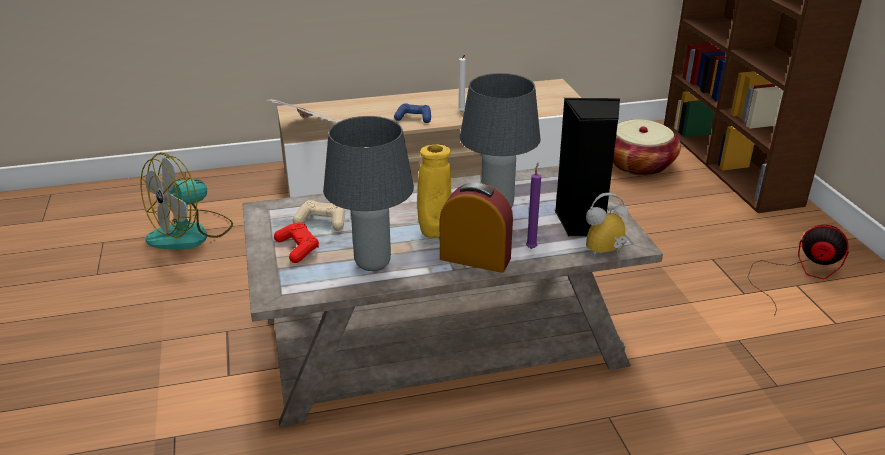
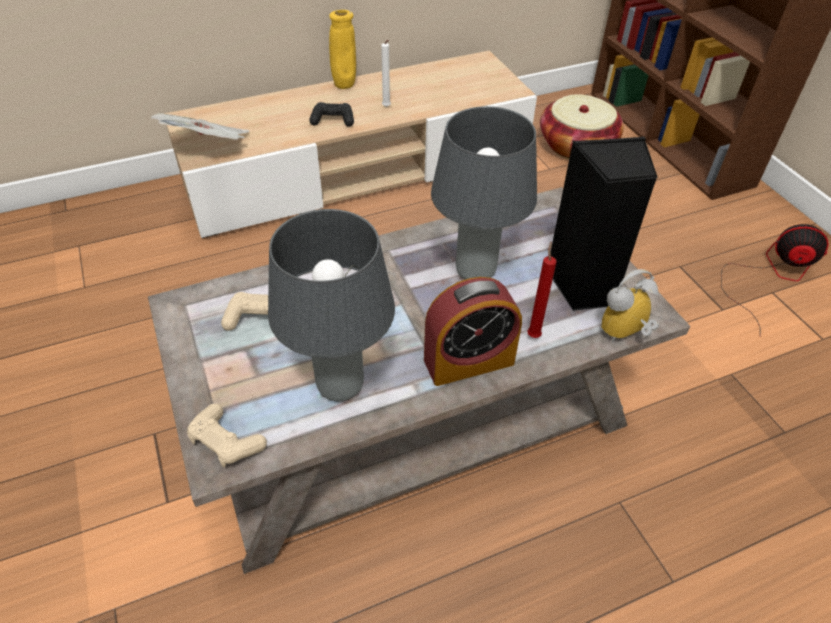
camera: 10 degrees left, 15 degrees up
fan [141,152,233,250] -> none
red game controller [274,222,319,263] -> none
blue game controller [394,103,431,123] -> black game controller [309,102,354,127]
yellow vase [417,145,451,238] -> yellow vase moved to [329,10,356,89]
alarm clock [440,183,513,273] -> alarm clock turned 150 degrees clockwise [424,277,522,386]
purple candle [526,163,541,249] -> red candle [527,242,557,338]
none -> beige game controller [187,403,267,467]

